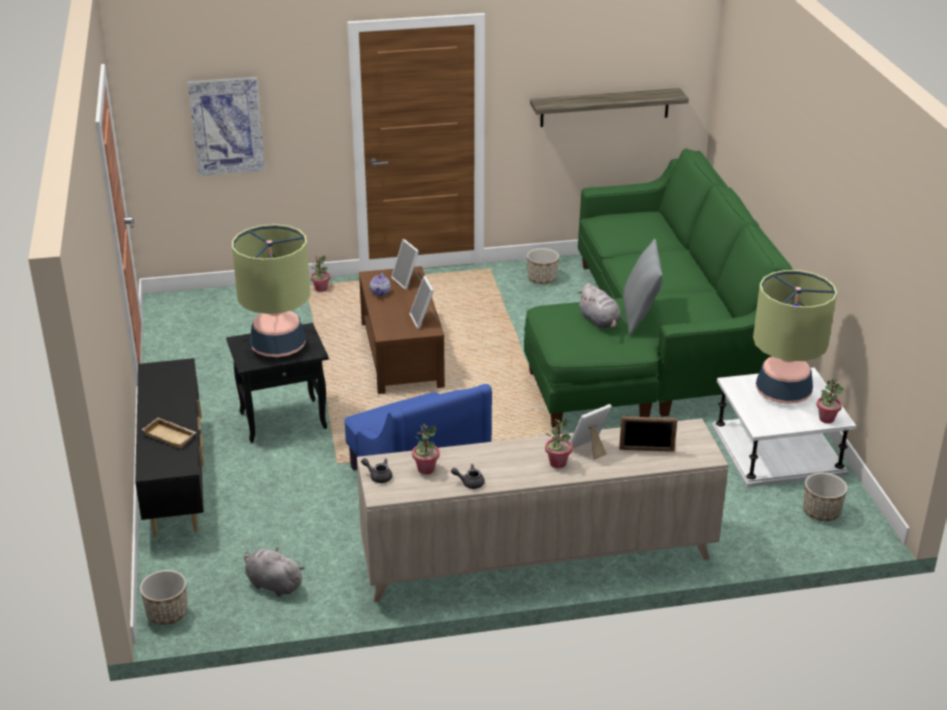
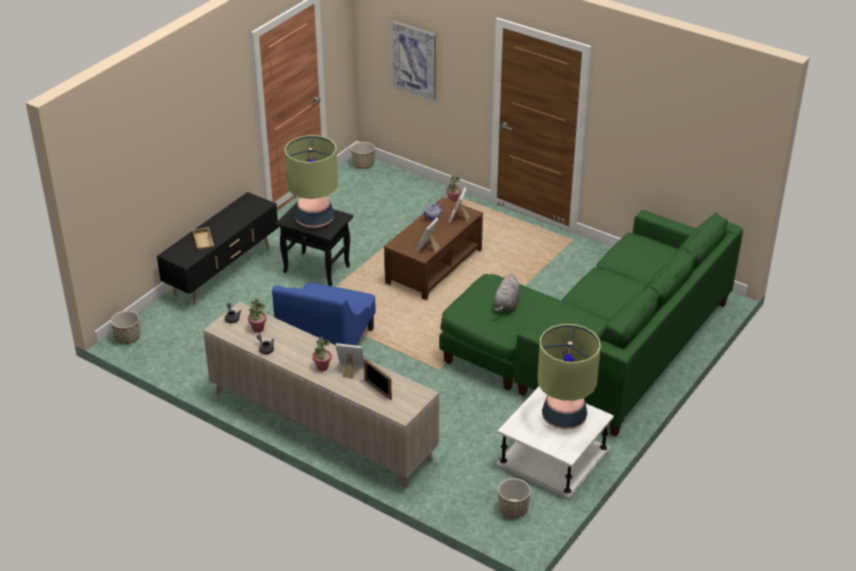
camera: 45 degrees right, 5 degrees up
grey plush toy [245,548,305,597] -> none
planter [527,248,559,284] -> planter moved to [351,142,375,169]
shelf [530,88,689,127] -> none
grey pillow [623,239,663,335] -> none
potted plant [817,379,845,423] -> none

